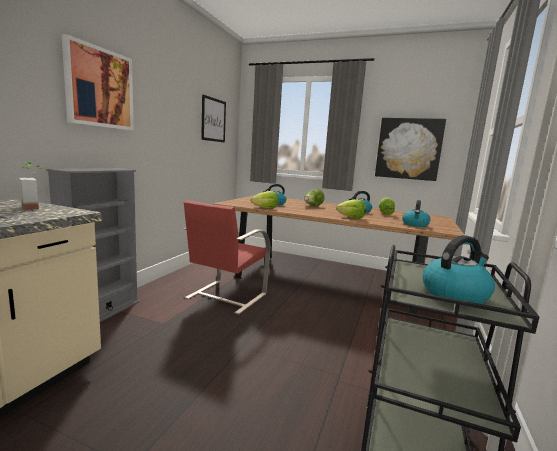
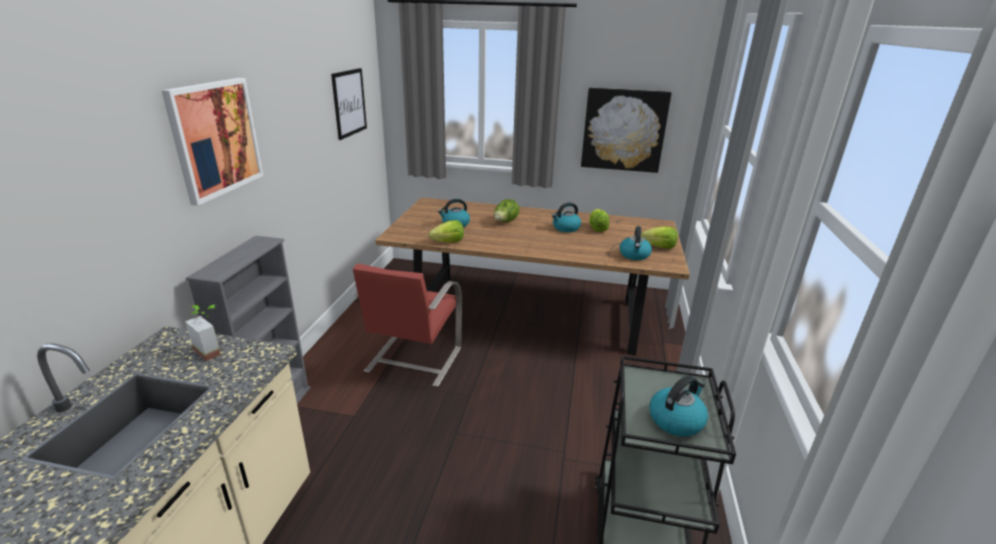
camera: 10 degrees left, 15 degrees up
lettuce [336,199,366,219] -> lettuce moved to [641,226,678,249]

